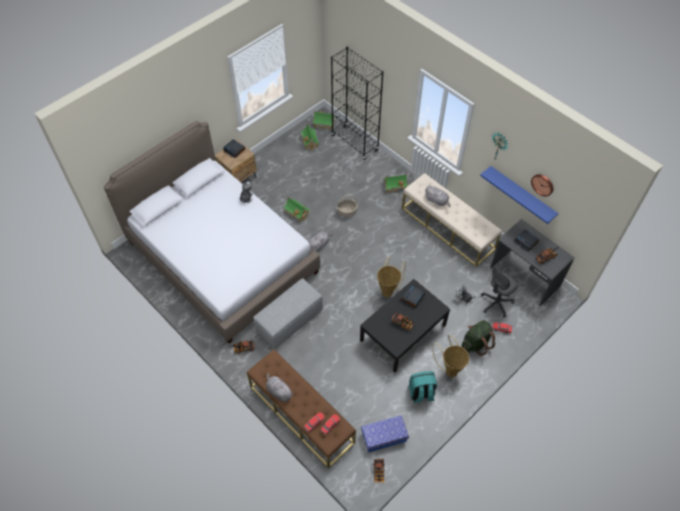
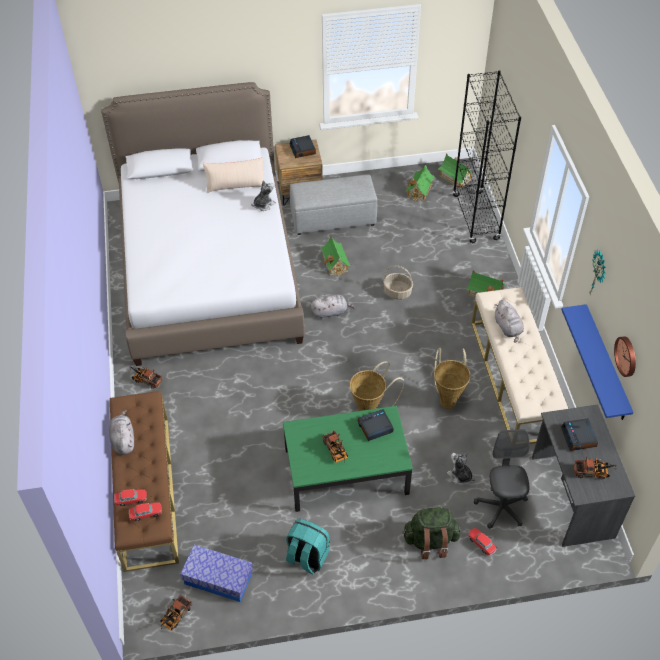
camera: 35 degrees right, 5 degrees down
grey ottoman [253,278,323,349] -> grey ottoman moved to [290,175,377,235]
black coffee table [360,279,450,372] -> green coffee table [283,406,413,512]
basket [433,335,469,377] -> basket moved to [434,348,471,409]
grey office chair [481,267,518,317] -> grey office chair turned 90 degrees clockwise [474,429,530,529]
none -> beige pillow [203,157,264,193]

